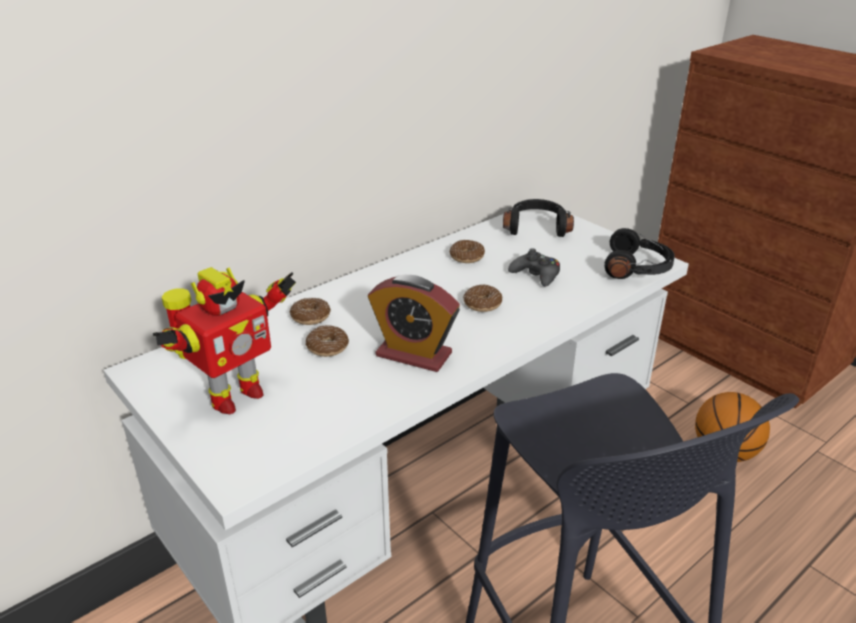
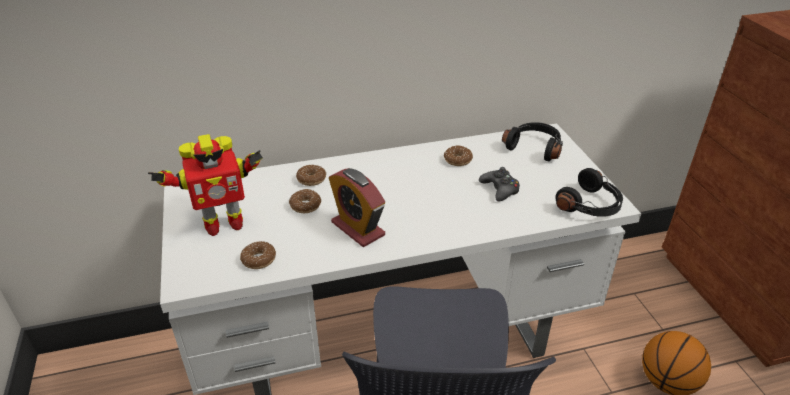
camera: 25 degrees right, 5 degrees up
donut [463,284,502,312] -> donut moved to [240,241,276,269]

